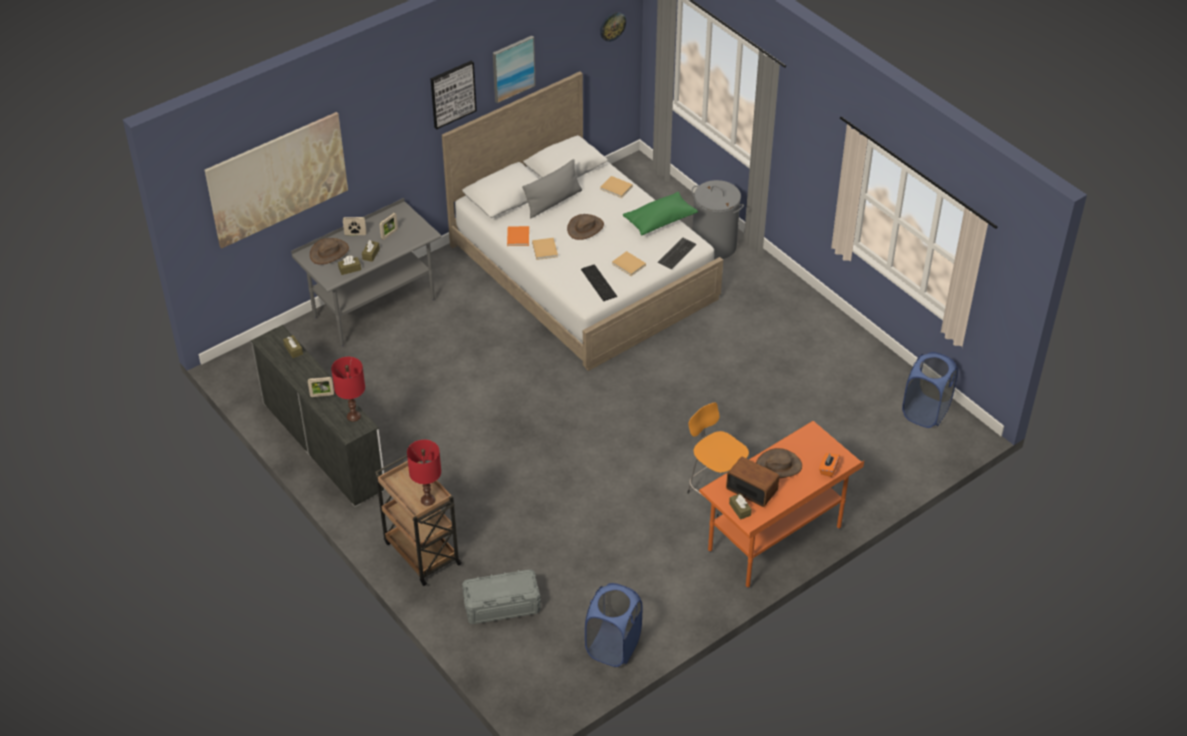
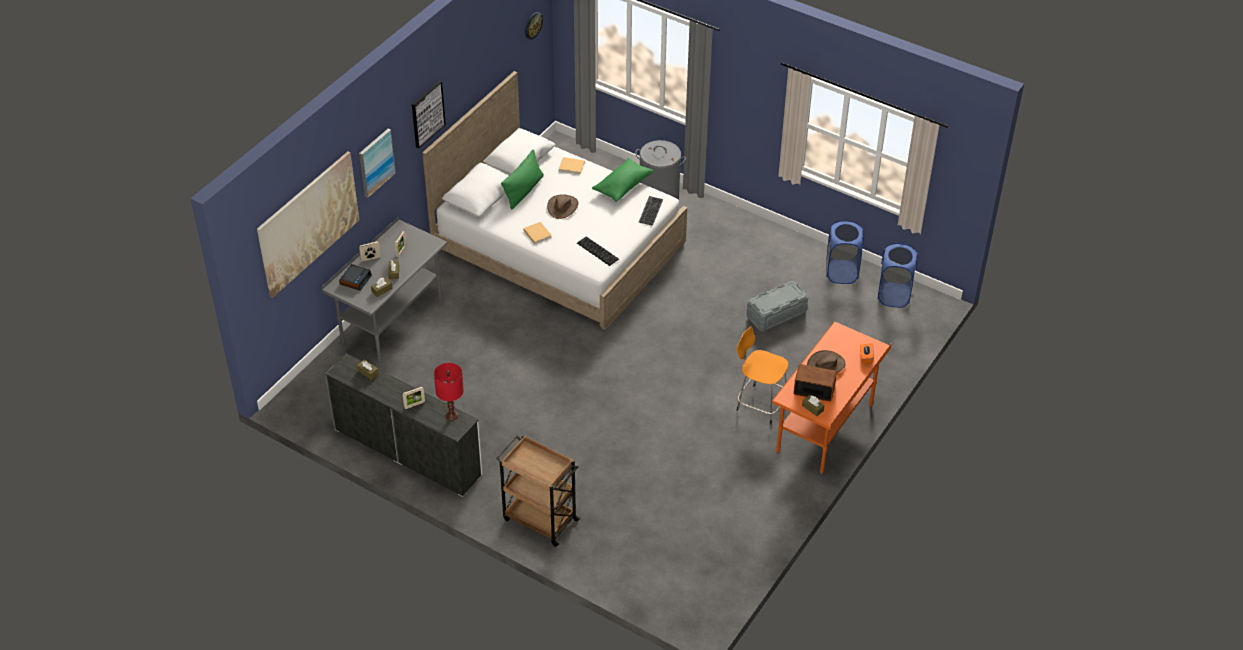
camera: 20 degrees left, 0 degrees up
brown hat [310,238,349,265] -> alarm clock [339,264,372,291]
red table lamp [407,440,441,506] -> none
grey storage box [462,569,541,624] -> grey storage box moved to [747,281,808,332]
picture [493,36,536,103] -> picture moved to [359,129,396,198]
orange book [507,226,529,246] -> none
grey pillow [522,159,582,218] -> green pillow [501,149,544,210]
blue laundry basket [585,583,643,667] -> blue laundry basket moved to [826,220,864,284]
beige book [612,251,646,276] -> none

